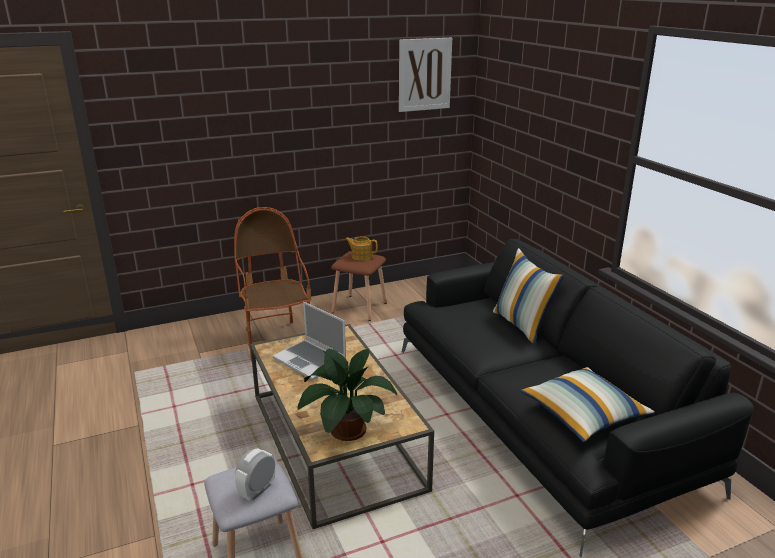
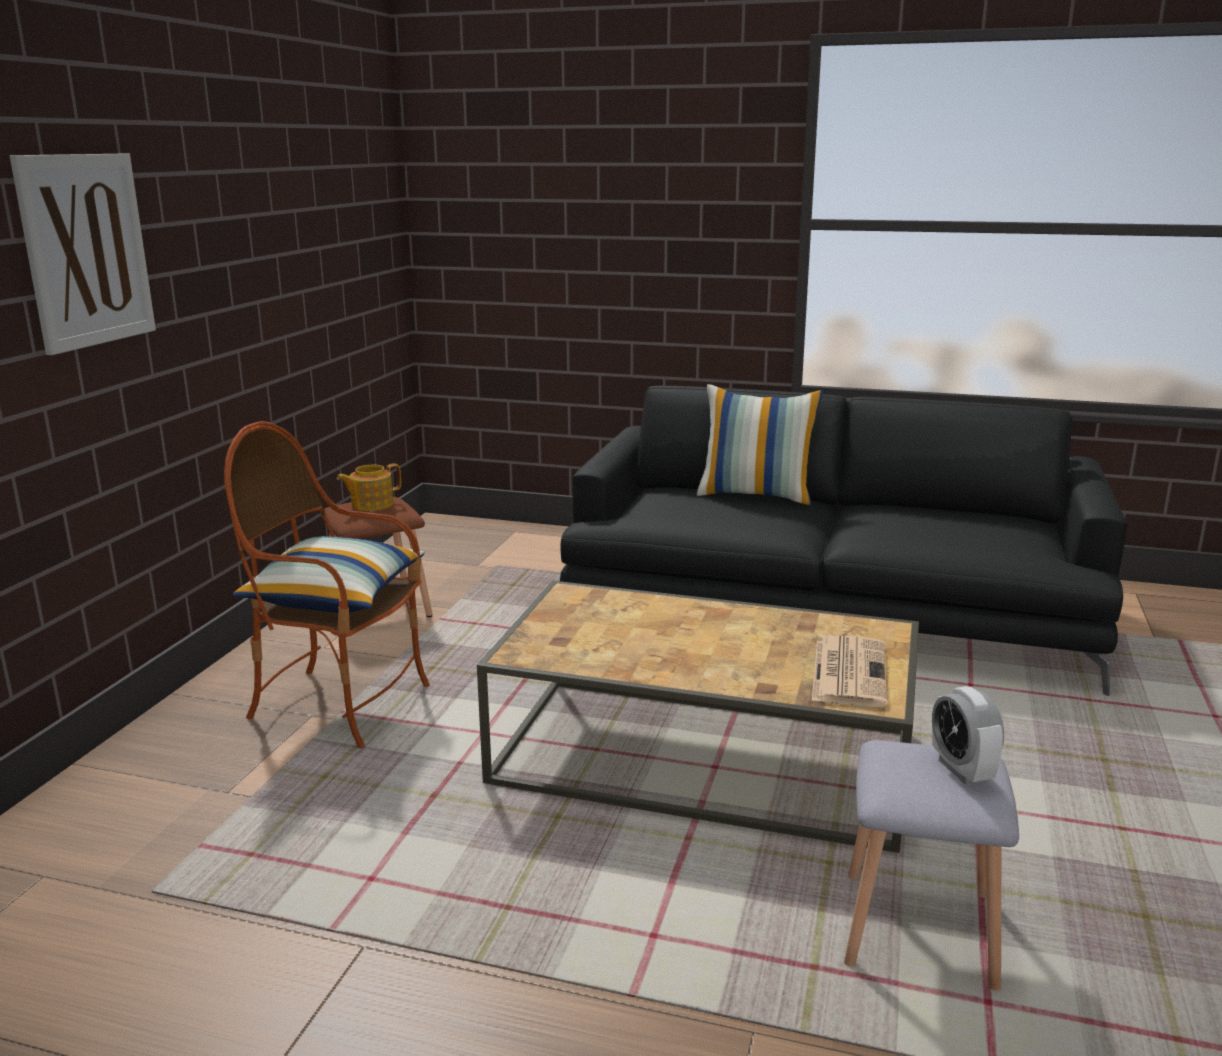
camera: 50 degrees left, 5 degrees down
laptop [273,302,346,380] -> none
potted plant [297,349,397,441] -> newspaper [812,635,887,707]
picture [399,38,452,112] -> picture moved to [10,154,156,355]
pillow [520,367,655,442] -> pillow moved to [233,536,425,613]

